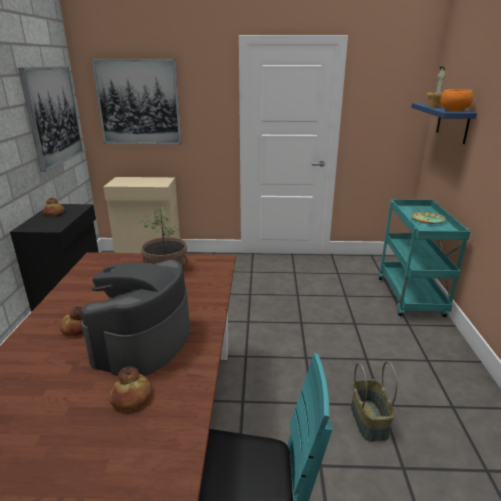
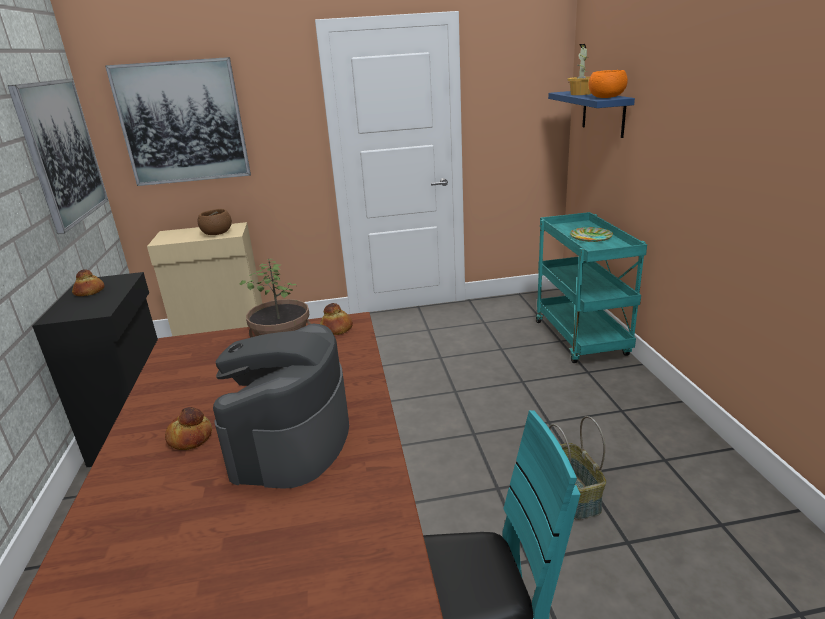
camera: 10 degrees left, 0 degrees up
bread [109,367,152,411] -> bread moved to [320,303,353,335]
none -> brown bowl [198,209,232,235]

